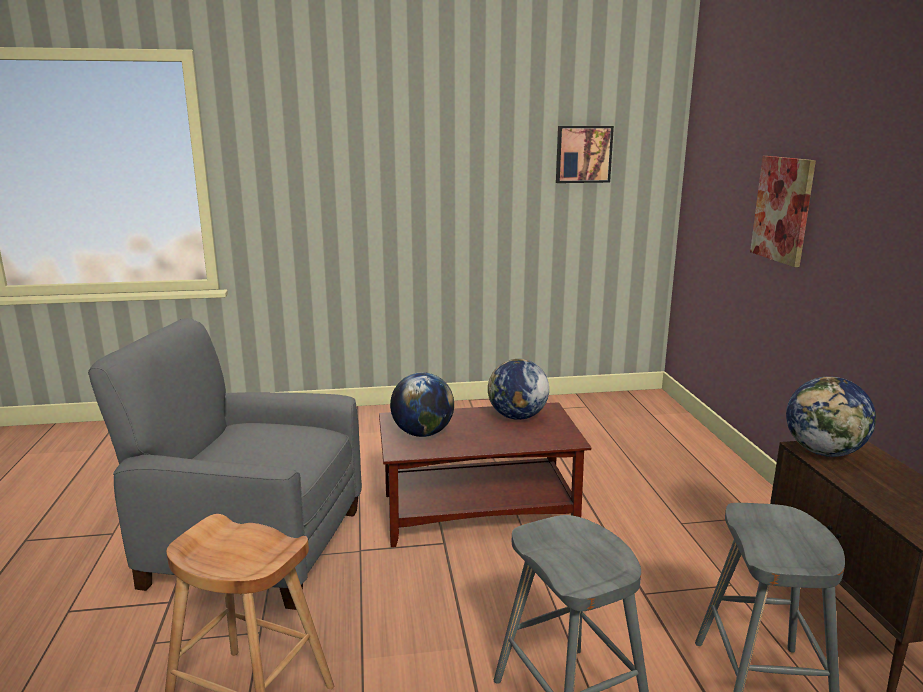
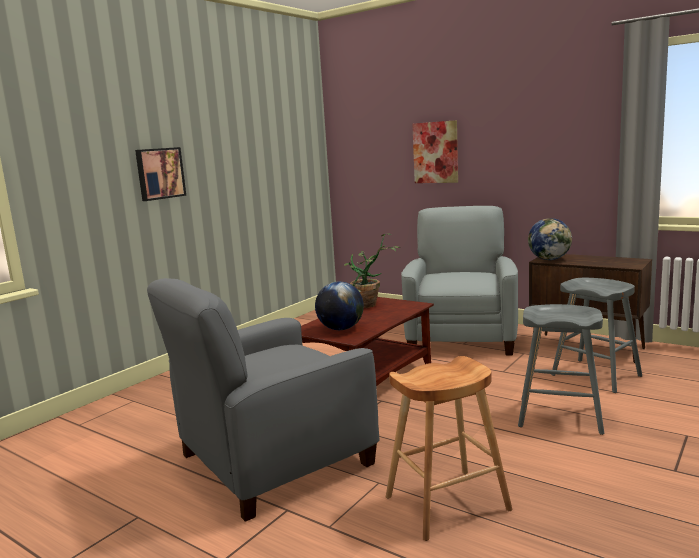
camera: 45 degrees left, 5 degrees down
globe [488,359,549,420] -> potted plant [344,233,400,308]
picture [556,126,614,183] -> picture moved to [135,147,186,201]
none -> grey armchair [401,206,518,355]

